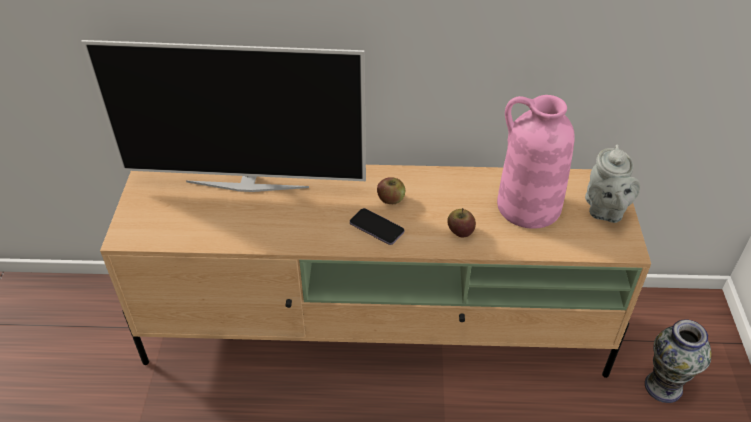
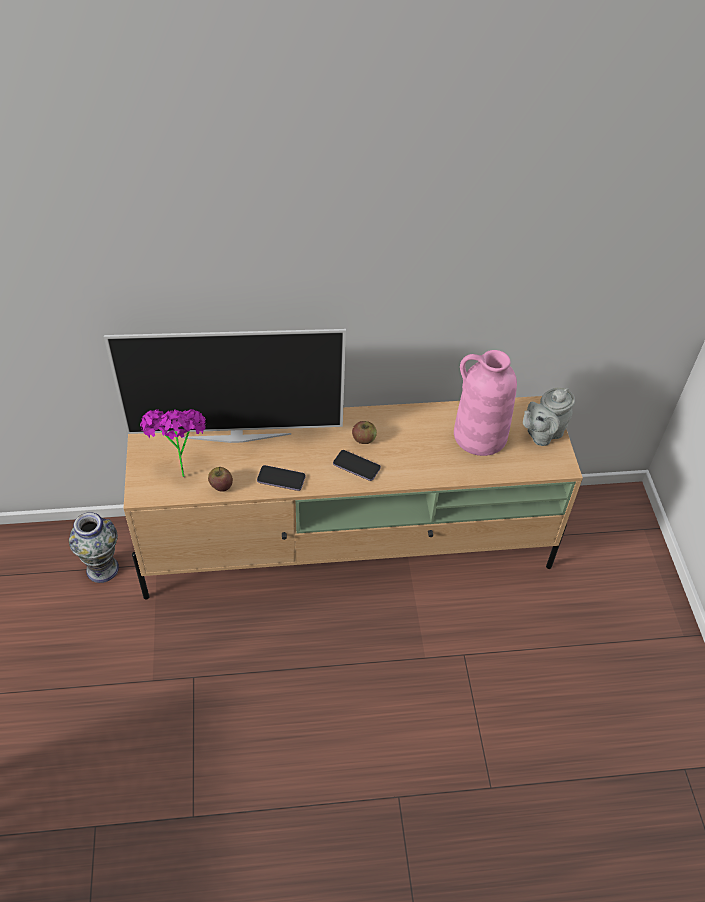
camera: 10 degrees left, 5 degrees up
apple [447,208,476,238] -> apple moved to [208,467,233,492]
grey teapot [585,144,640,223] -> grey teapot turned 60 degrees clockwise [523,388,575,446]
vase [645,319,711,403] -> vase moved to [69,512,119,583]
none -> potted plant [140,409,207,477]
none -> phone [257,465,305,491]

